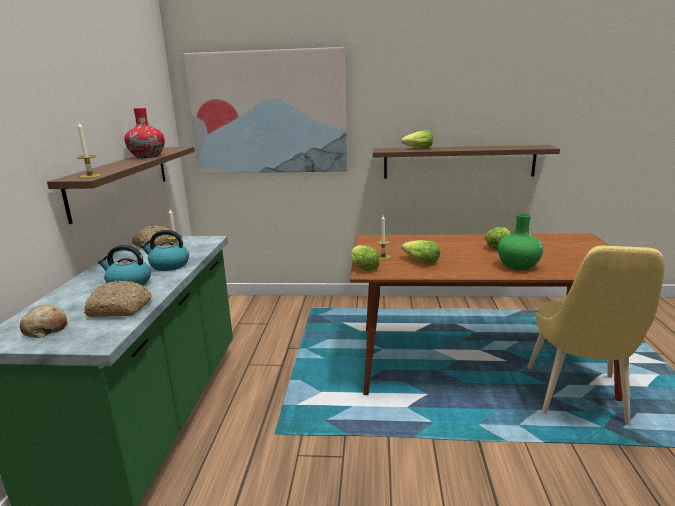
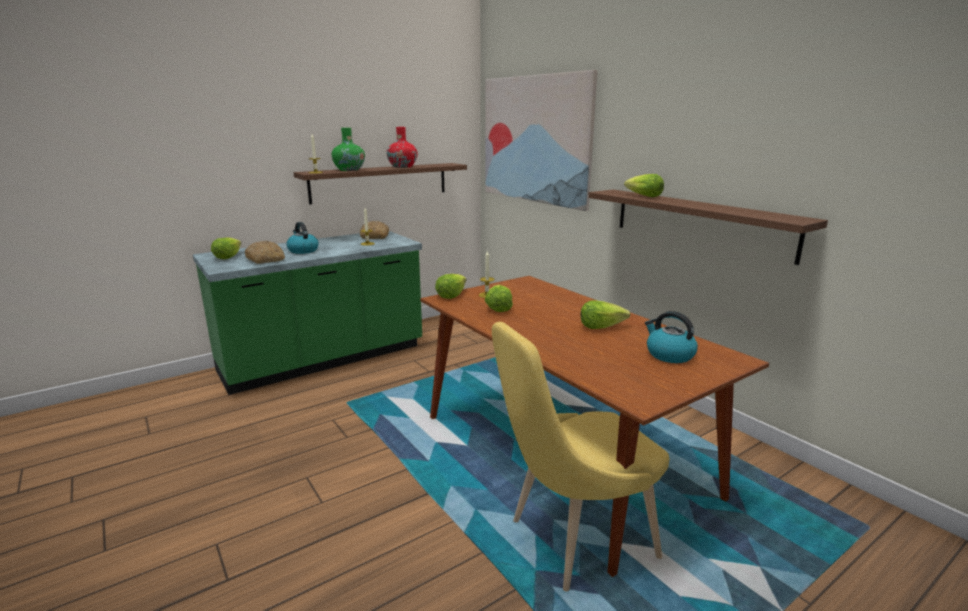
camera: 50 degrees right, 0 degrees up
bread [20,305,67,338] -> lettuce [211,237,242,259]
kettle [141,230,189,271] -> kettle moved to [645,311,698,363]
green vase [498,213,543,270] -> green vase moved to [332,128,365,171]

